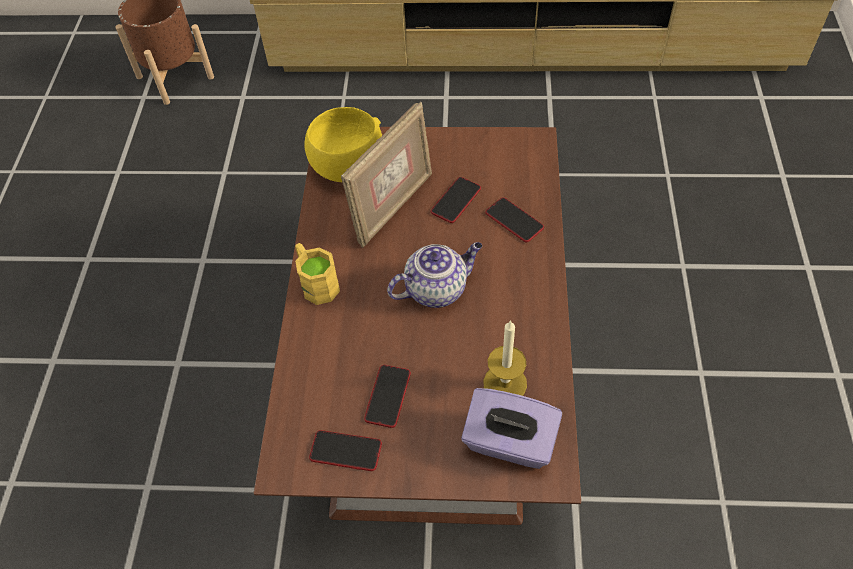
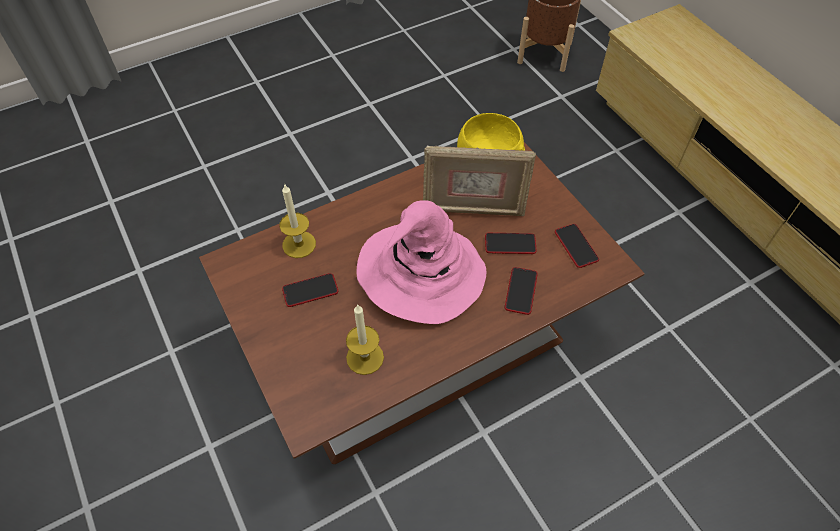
camera: 55 degrees right, 0 degrees up
yellow mug [295,243,340,305] -> none
phone [309,430,382,471] -> phone moved to [555,224,599,268]
teapot [387,242,482,308] -> pink hat [356,201,486,324]
purple tissue box [461,388,562,469] -> none
none -> candle [279,185,316,258]

